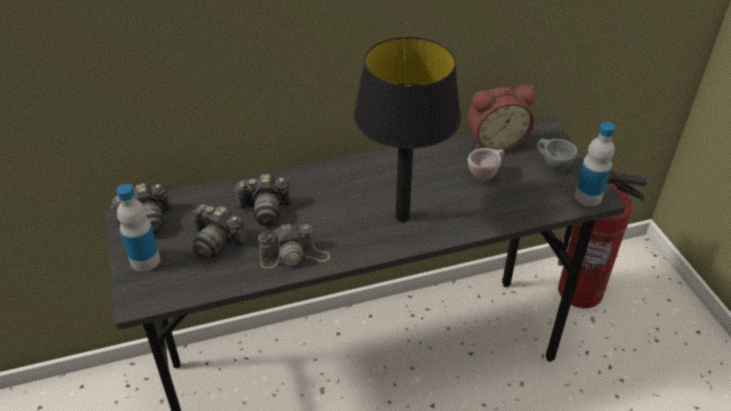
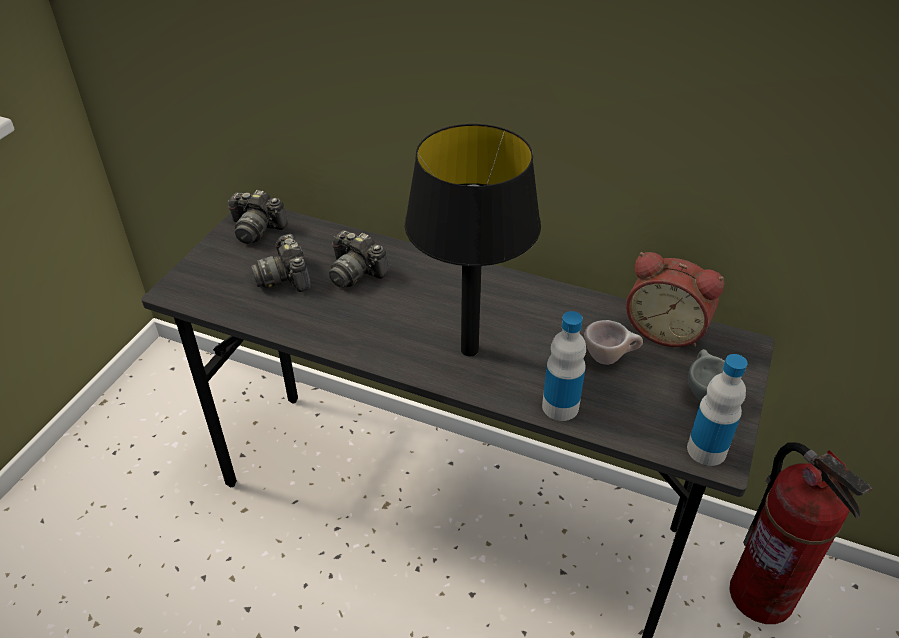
camera: 40 degrees right, 0 degrees up
bottle [116,184,160,272] -> bottle moved to [542,311,586,421]
camera [258,223,330,268] -> none

